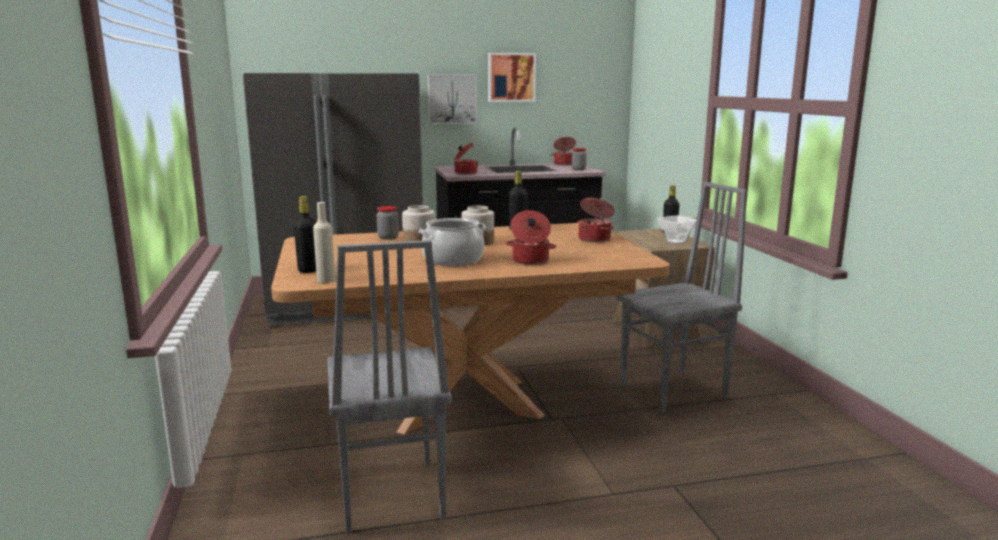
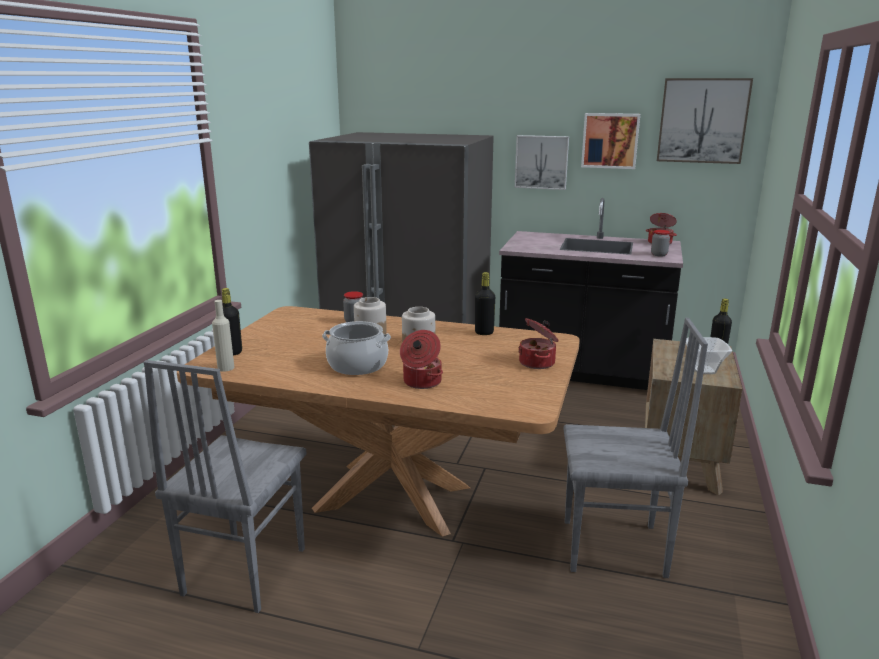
camera: 30 degrees right, 5 degrees up
cooking pot [454,142,478,175] -> none
none -> picture [657,78,753,164]

